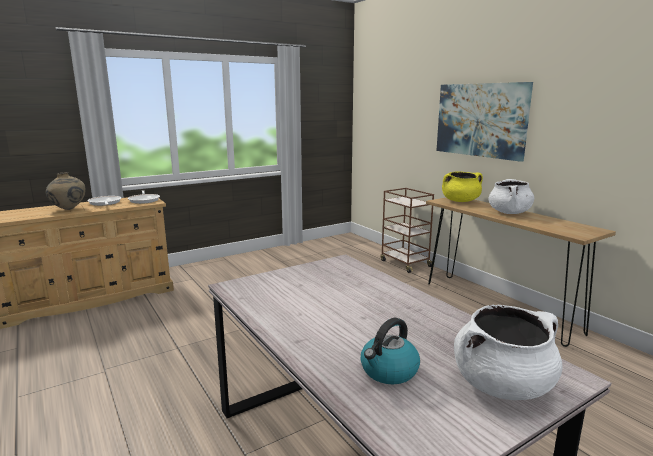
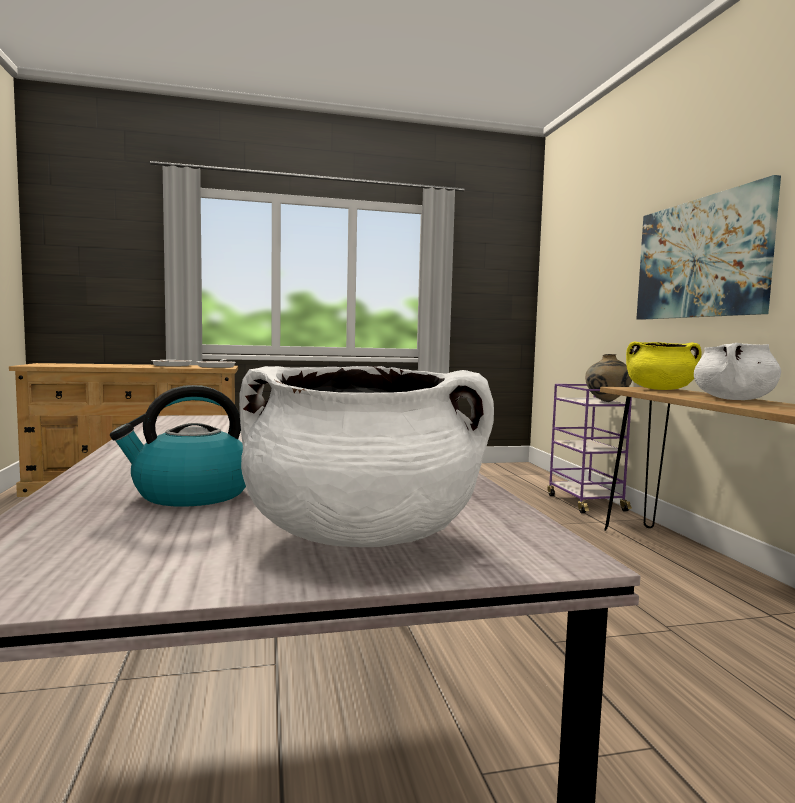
camera: 20 degrees right, 10 degrees down
beige vase [46,172,86,210] -> beige vase moved to [585,354,632,402]
brown cart [380,188,434,273] -> purple cart [547,384,632,514]

